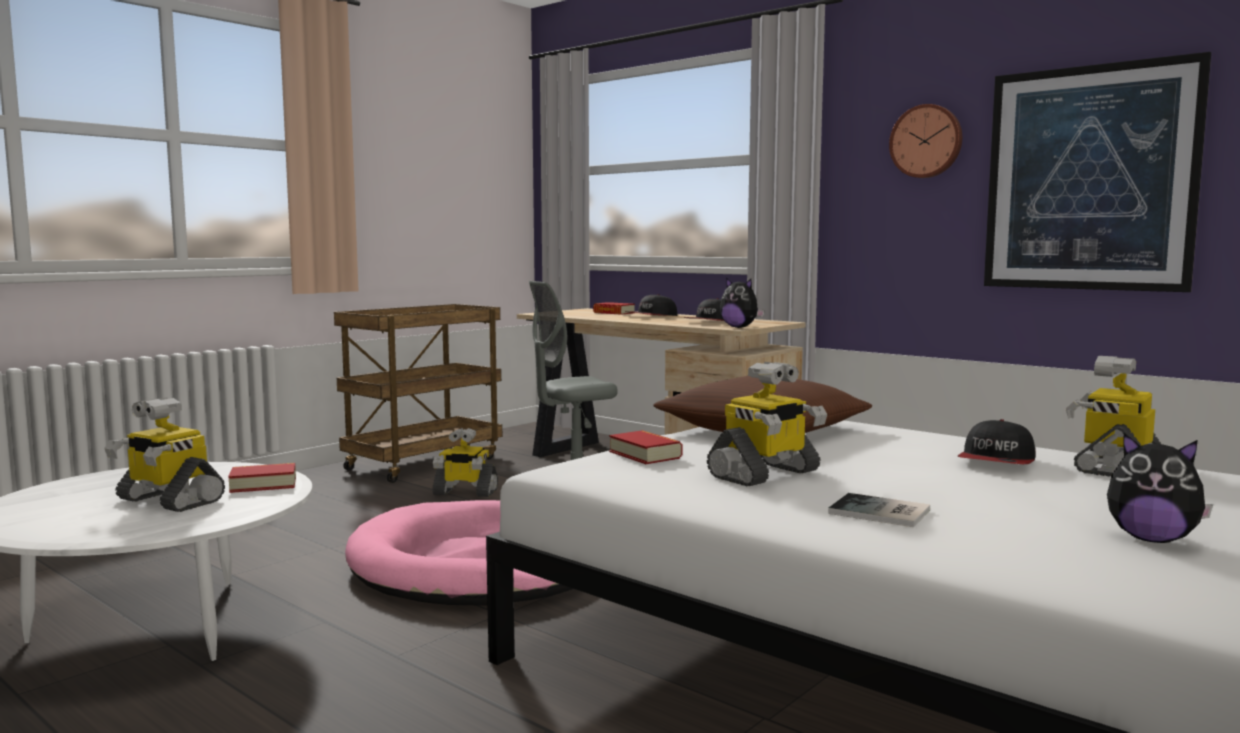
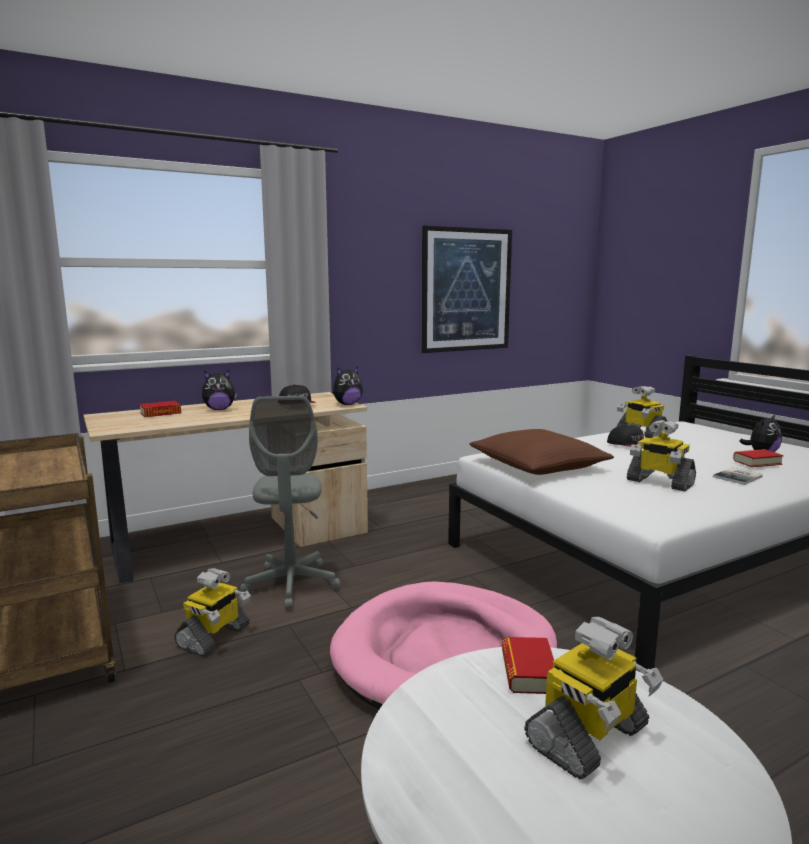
camera: 70 degrees left, 5 degrees up
book [609,430,683,464] -> book moved to [733,449,783,467]
cap [625,294,678,316] -> plush toy [202,370,237,410]
toy robot [707,362,828,486] -> toy robot turned 150 degrees clockwise [627,420,696,491]
wall clock [889,104,962,178] -> none

